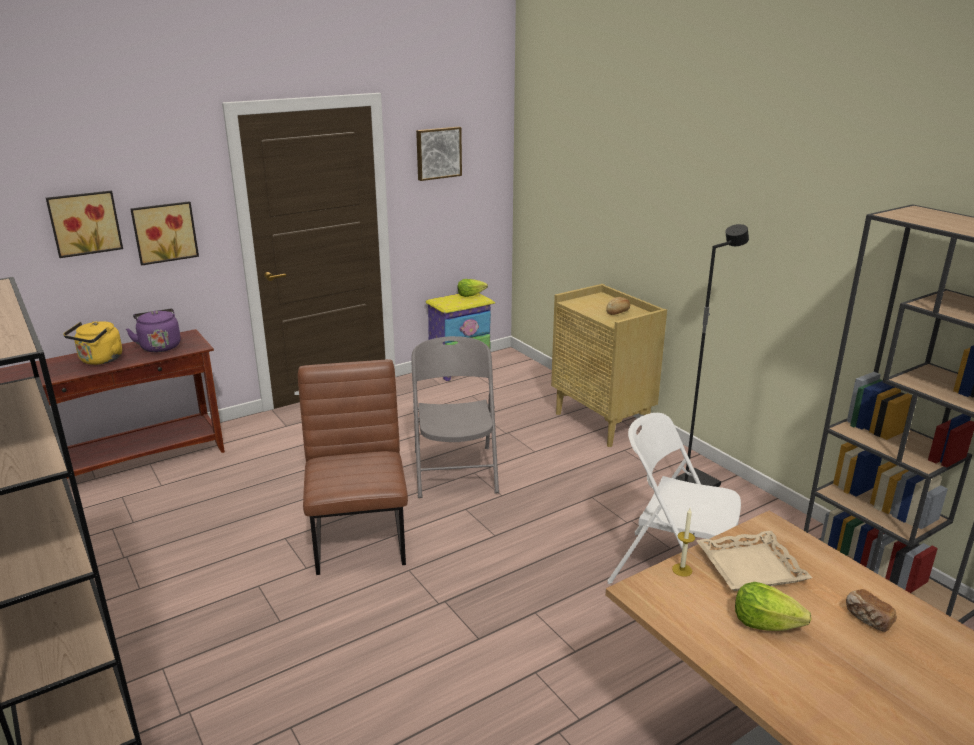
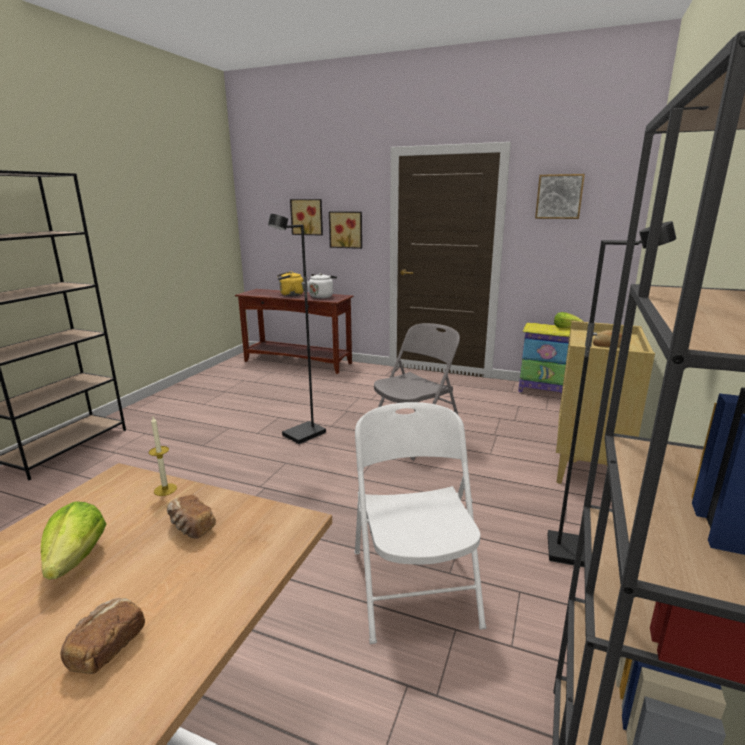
camera: 55 degrees right, 5 degrees down
purple kettle [126,308,181,352] -> white kettle [307,273,337,298]
brown chair [298,359,408,575] -> black floor lamp [268,214,326,444]
beige tray [696,531,812,591] -> bread [167,495,216,539]

